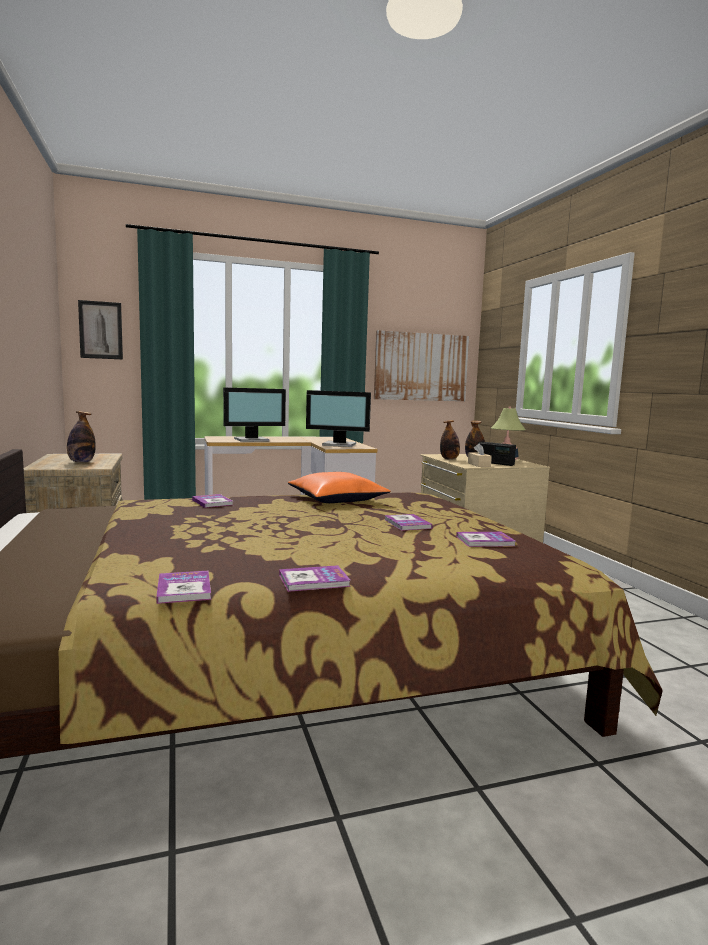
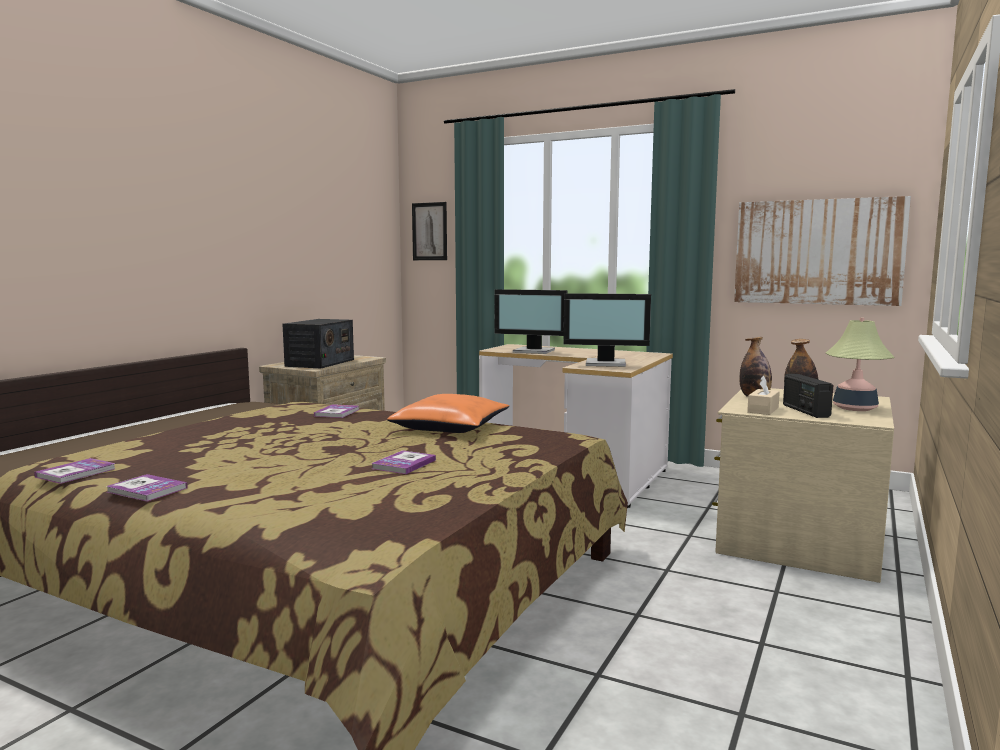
camera: 45 degrees right, 0 degrees up
bottle [67,411,96,463] -> radio [283,319,354,368]
monitor [306,390,371,447] -> monitor turned 45 degrees counterclockwise [563,293,651,367]
book [456,532,515,547] -> none

